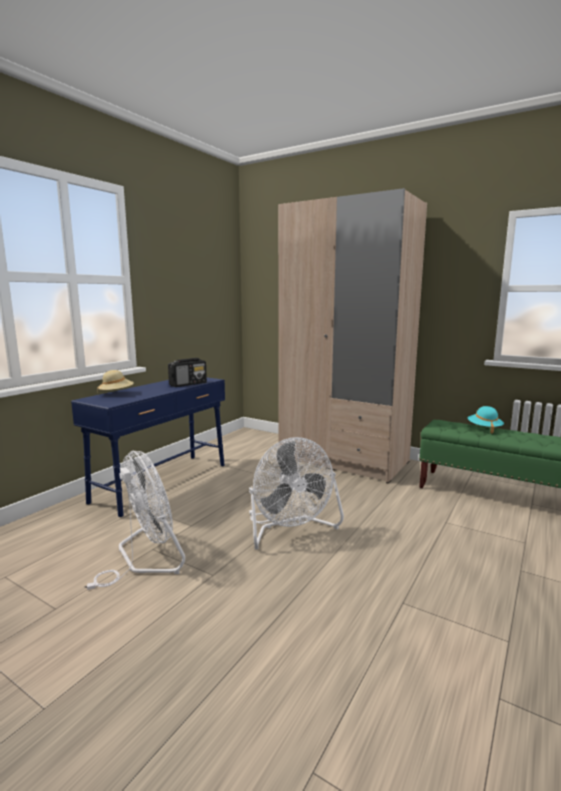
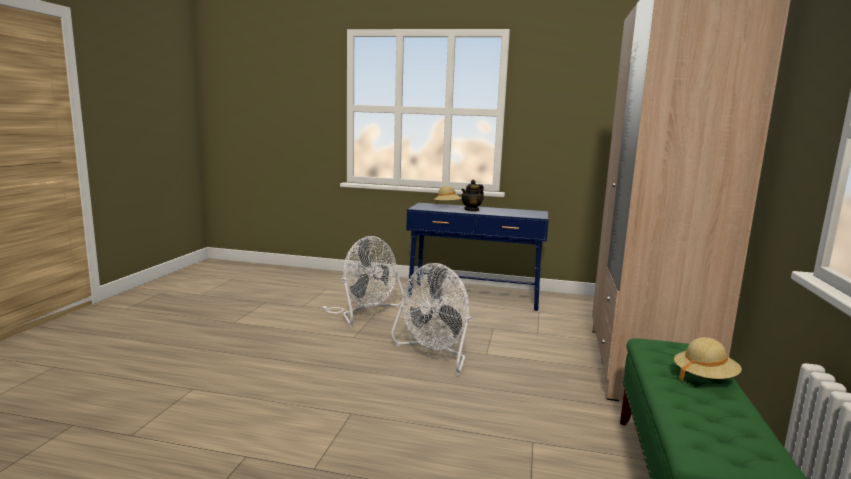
camera: 70 degrees right, 0 degrees up
radio [168,358,207,387] -> none
turquoise hat [468,406,504,434] -> beige hat [674,337,742,382]
none -> teapot [461,180,484,212]

